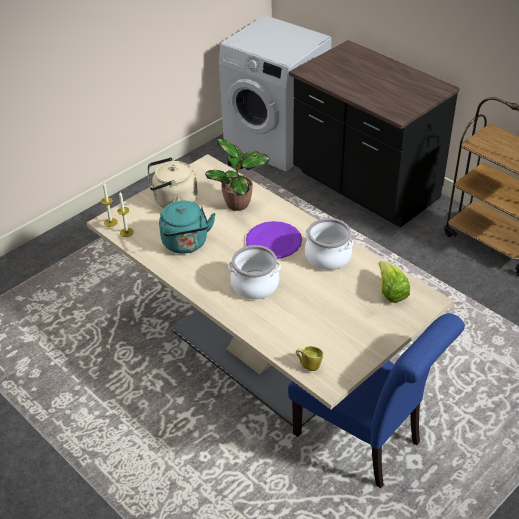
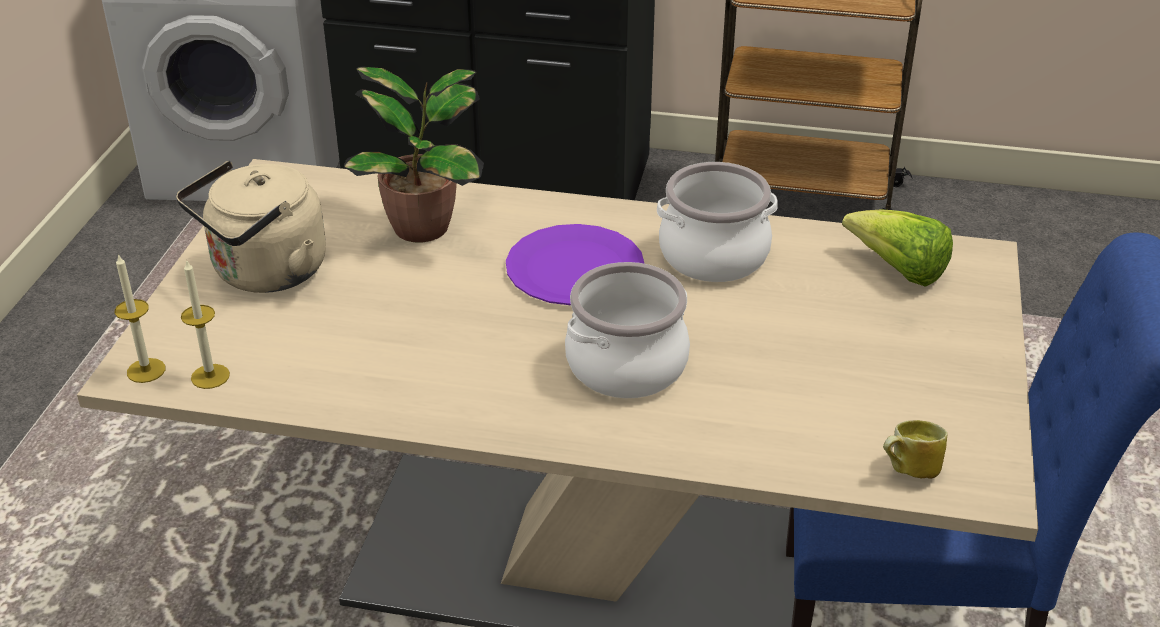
camera: 35 degrees left, 5 degrees down
turquoise kettle [159,201,216,254] -> none

